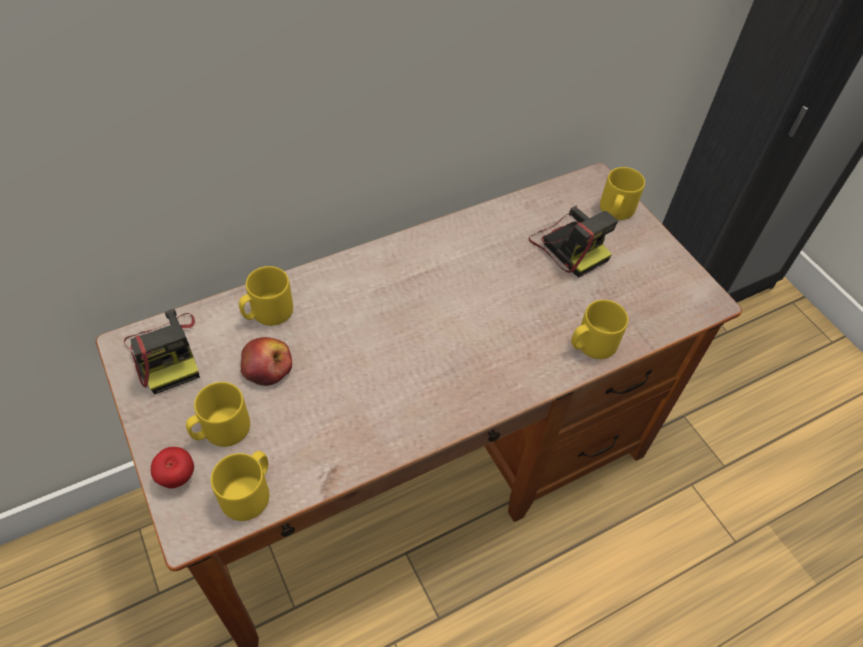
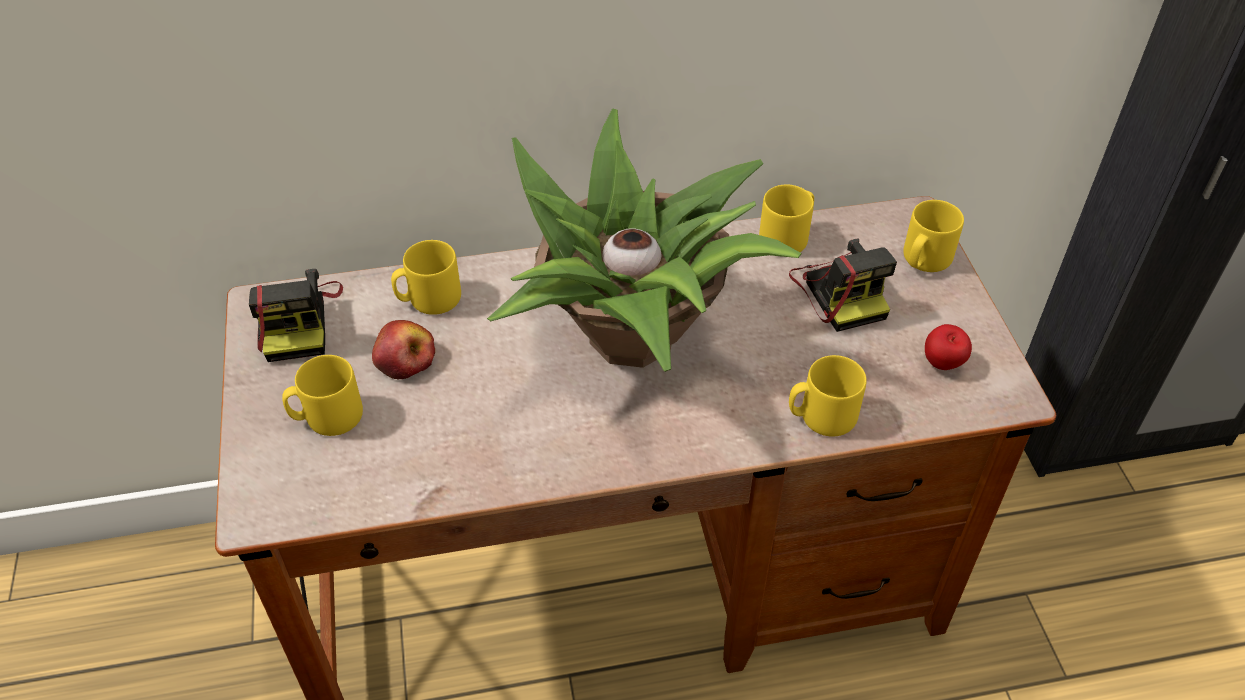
camera: 20 degrees right, 5 degrees down
apple [151,447,194,489] -> apple moved to [925,324,972,370]
yellow mug [211,451,269,521] -> yellow mug moved to [759,185,814,252]
none -> potted plant [487,109,802,372]

